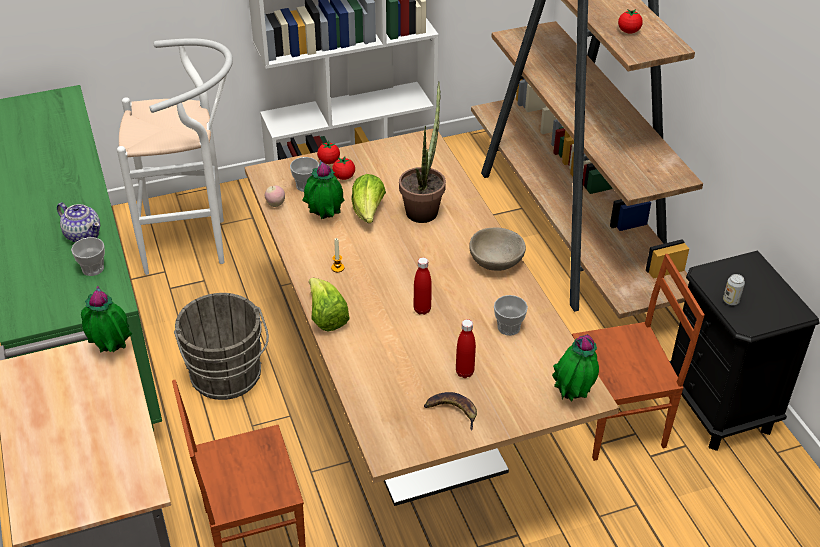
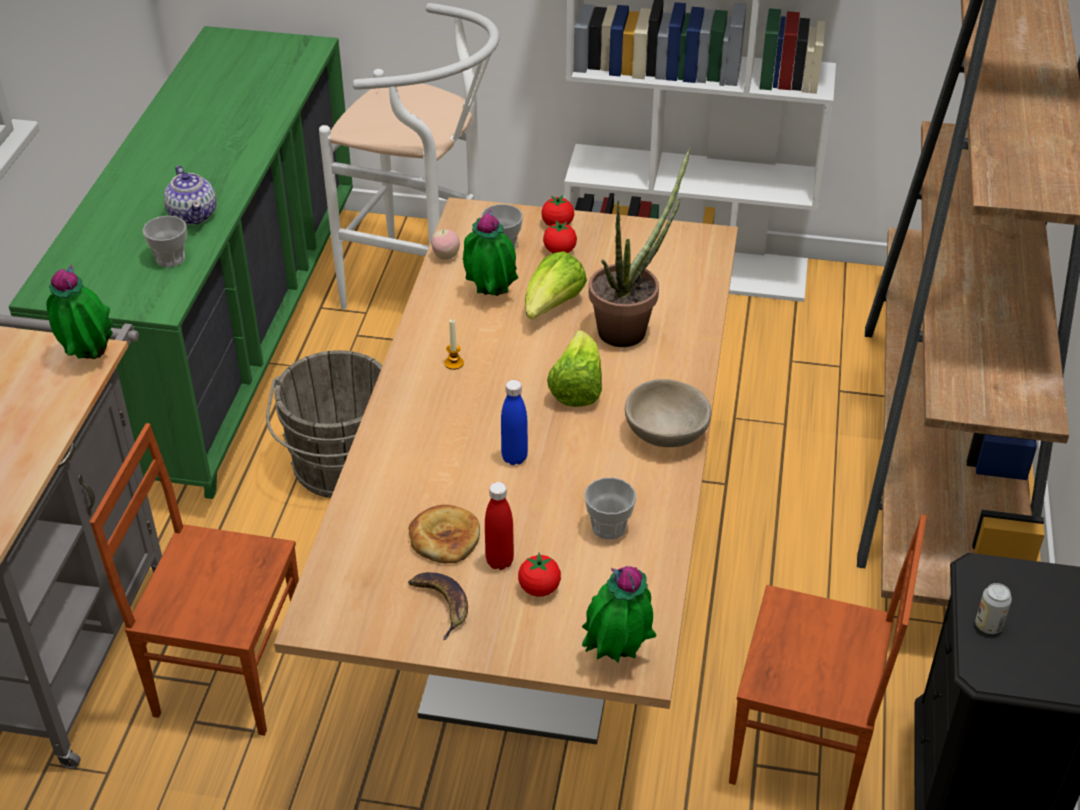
camera: 30 degrees right, 0 degrees up
lettuce [309,278,350,331] -> lettuce moved to [547,330,602,407]
red bottle [414,257,432,315] -> blue bottle [501,380,528,465]
tomato [618,9,643,34] -> tomato moved to [518,553,561,597]
none -> bread [409,505,480,563]

